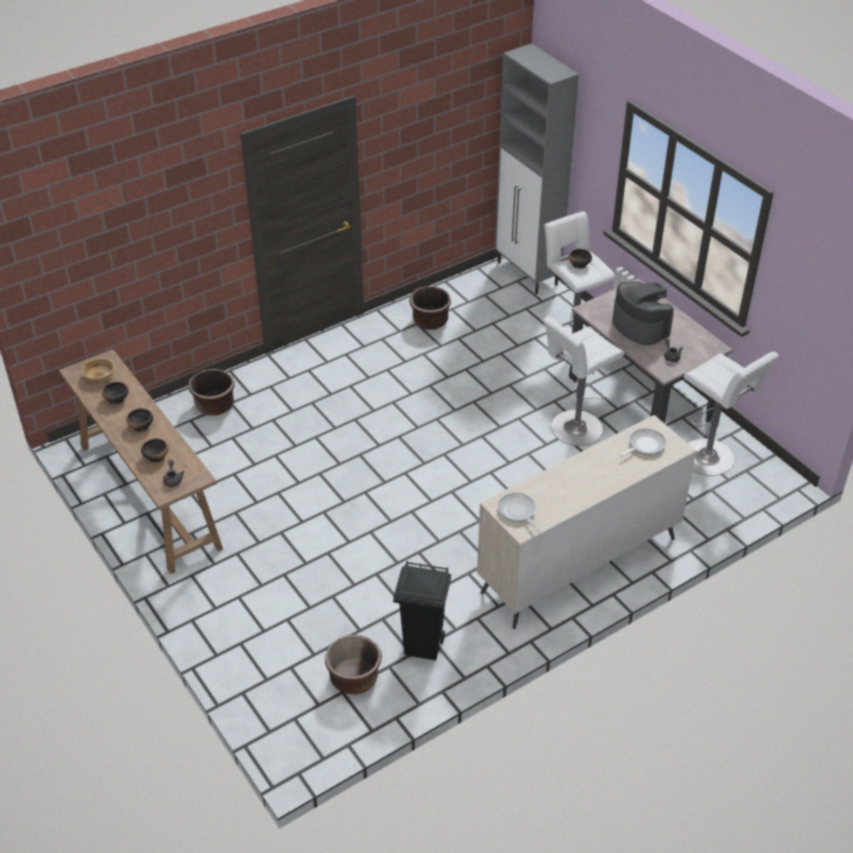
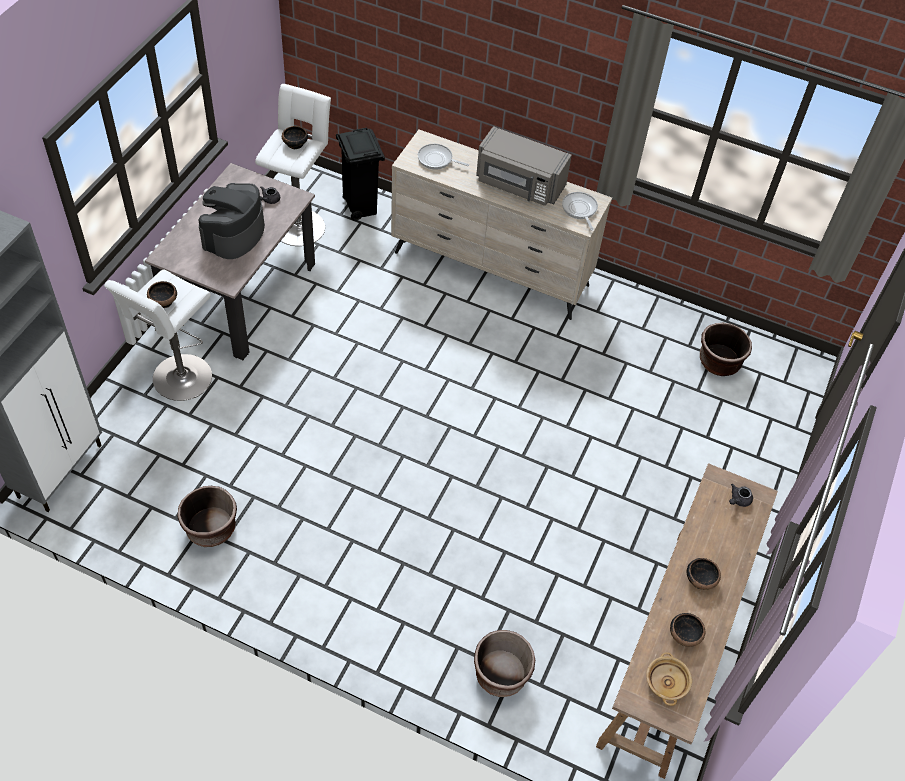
camera: 125 degrees left, 10 degrees up
bowl [141,438,169,463] -> bowl moved to [282,126,308,149]
black trash can [393,562,451,660] -> black trash can moved to [336,128,385,221]
frying pan [498,493,540,532] -> frying pan turned 135 degrees clockwise [562,192,598,230]
white stool [543,316,624,446] -> none
none -> grey microwave [476,126,572,206]

